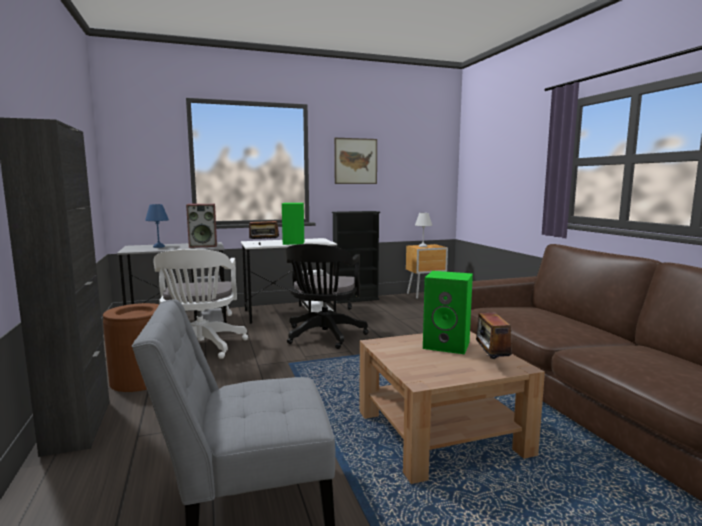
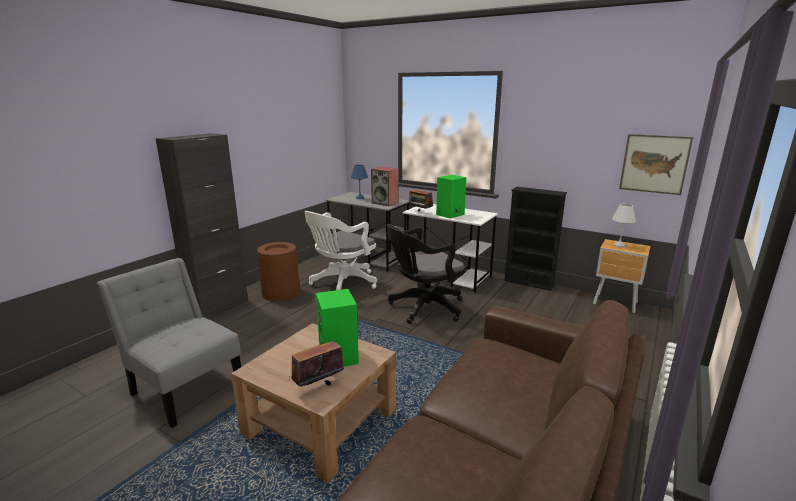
camera: 50 degrees right, 10 degrees up
picture [334,138,377,184] -> picture moved to [619,134,693,195]

